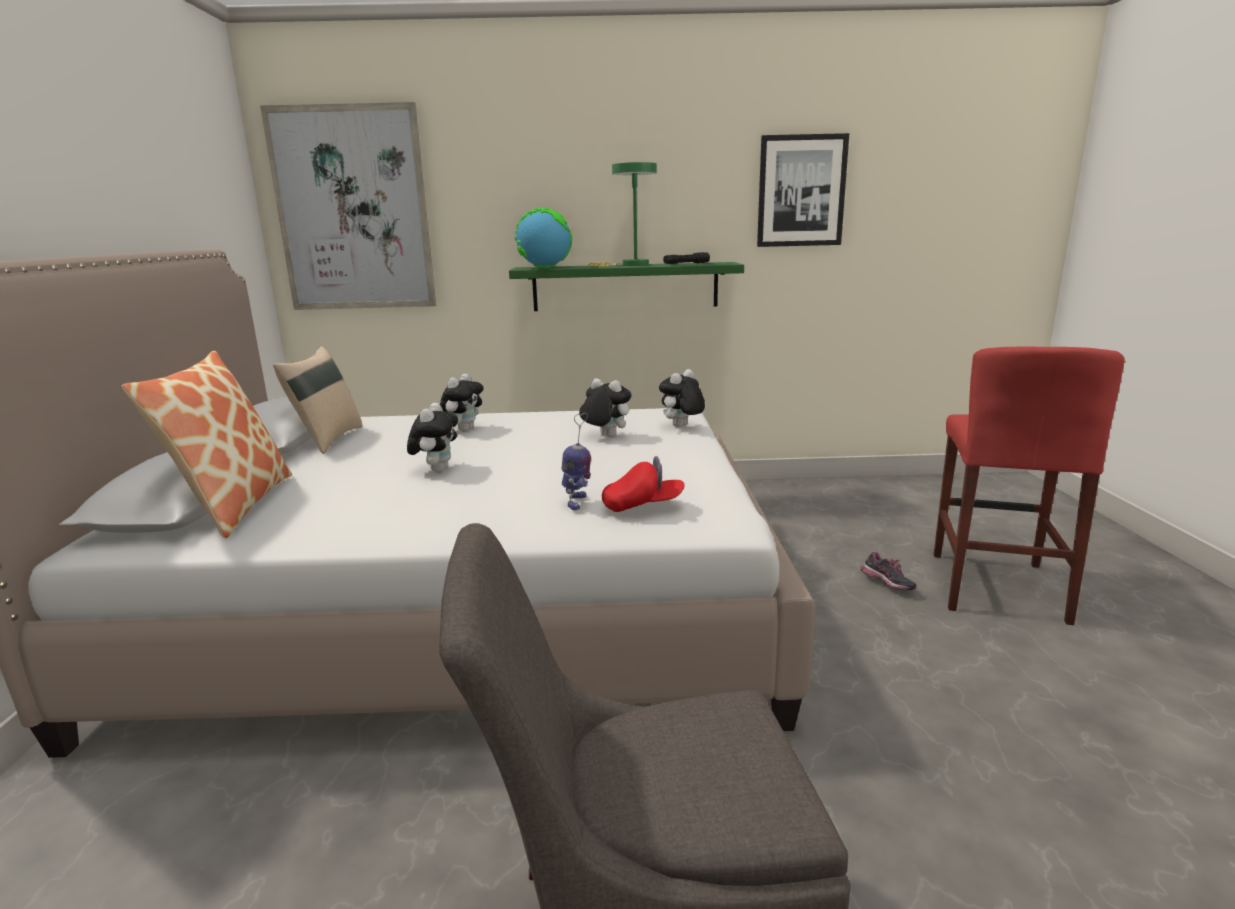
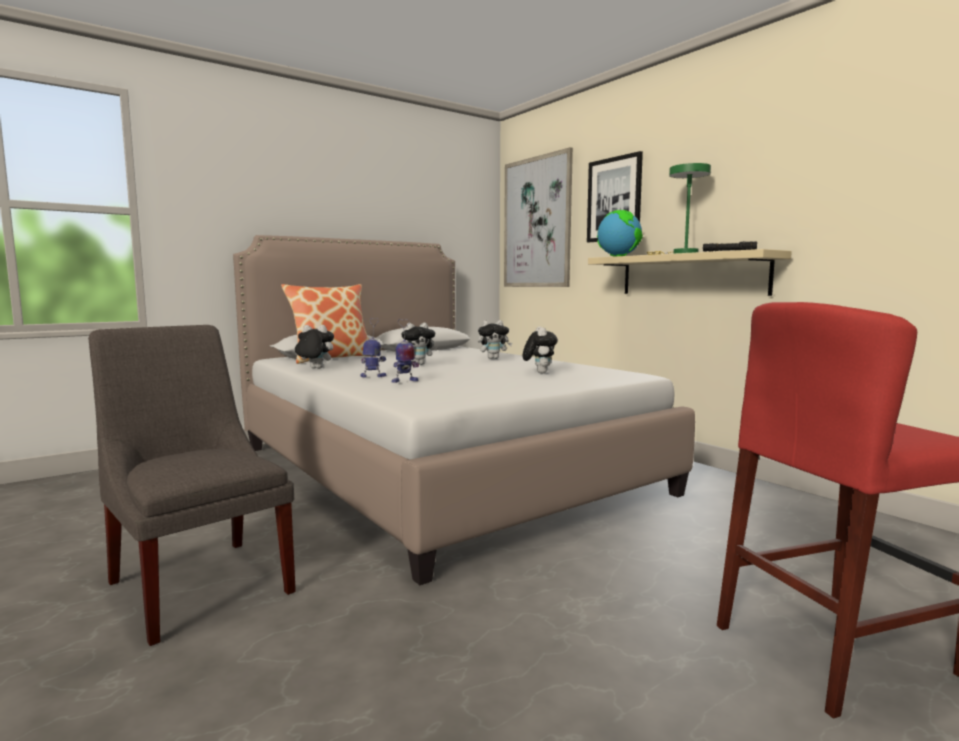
camera: 55 degrees right, 10 degrees down
beige pillow [273,346,363,454] -> none
green shelf [509,262,744,311] -> beige shelf [588,249,792,296]
red cap [602,456,685,512] -> none
plush toy [659,369,705,427] -> plush toy moved to [294,325,334,369]
picture [757,133,849,247] -> picture moved to [587,151,643,242]
shoe [860,552,917,590] -> none
none -> toy robot [361,318,386,378]

